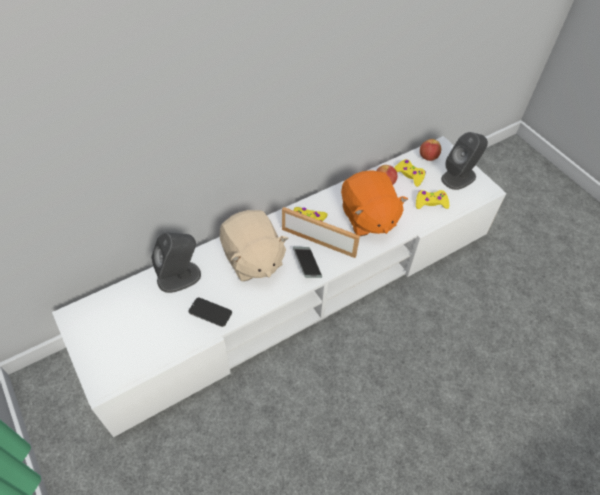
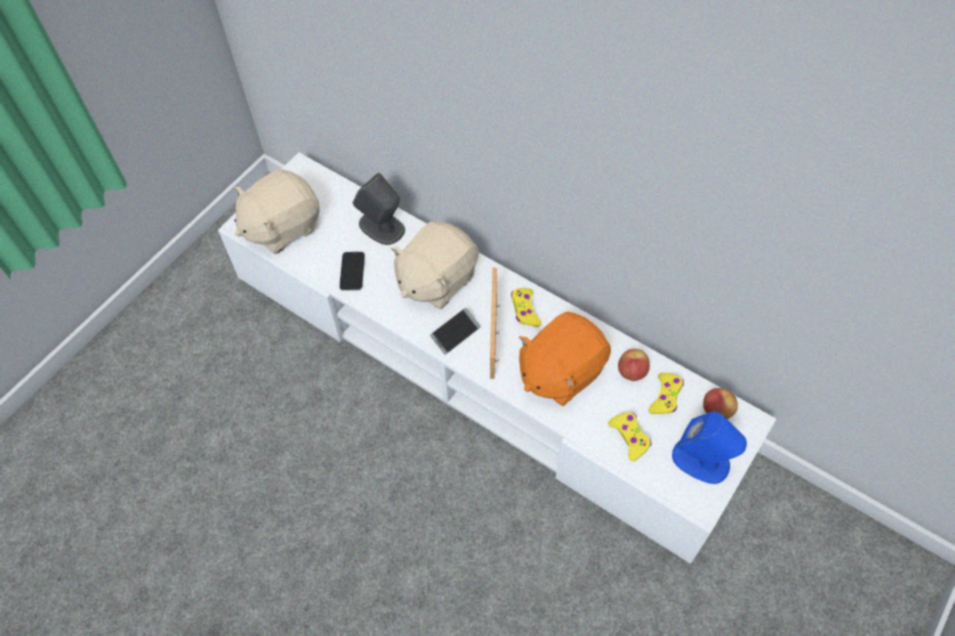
camera: 70 degrees right, 5 degrees up
grey speaker [441,132,488,190] -> blue speaker [672,411,747,484]
none -> beige plush toy [234,169,320,254]

